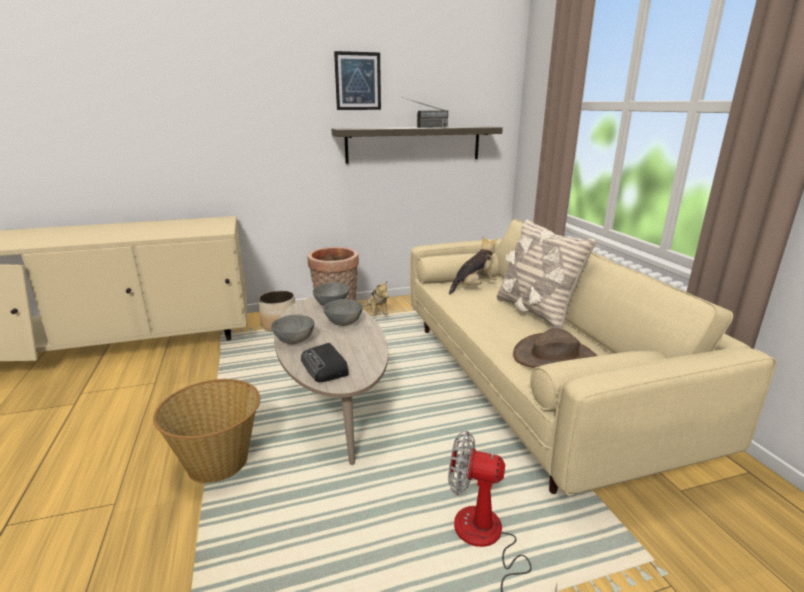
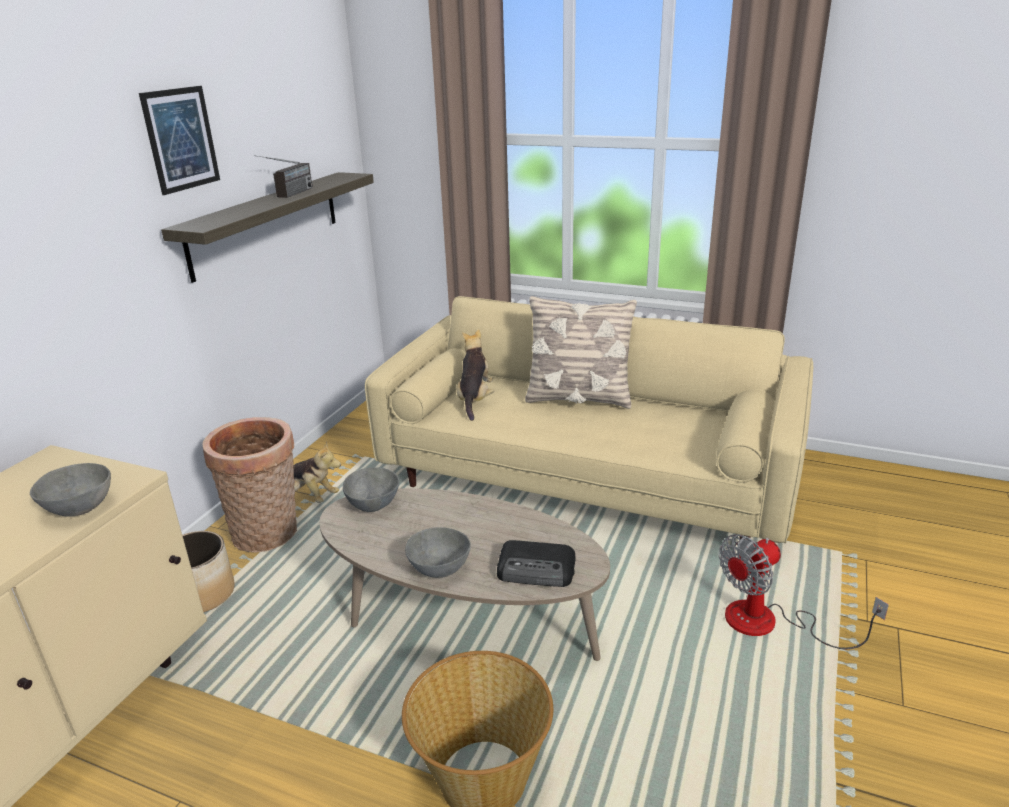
camera: 50 degrees left, 5 degrees up
grey bowl [323,299,363,326] -> grey bowl moved to [30,463,111,516]
brown hat [513,328,597,368] -> none

